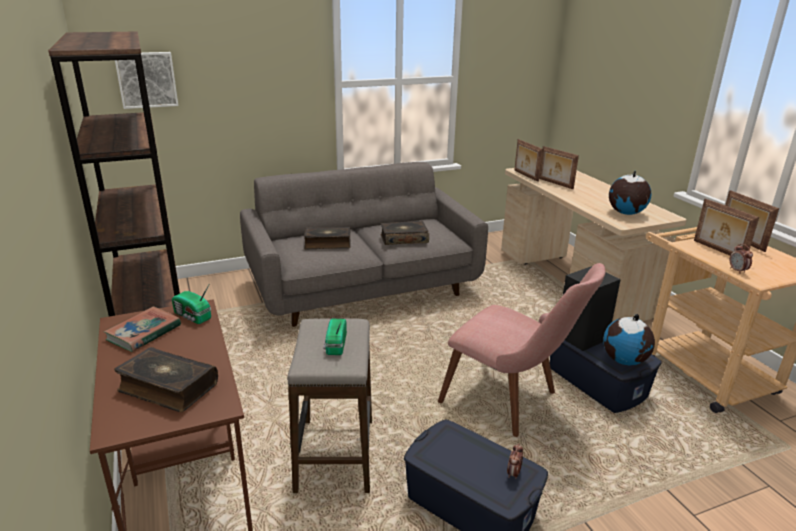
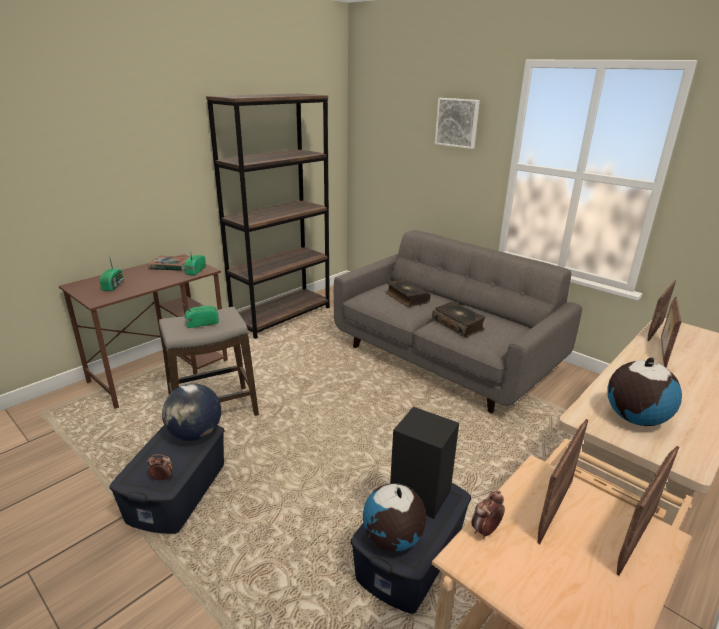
camera: 65 degrees right, 0 degrees up
book [114,347,218,412] -> radio [100,255,124,291]
picture [115,52,179,109] -> picture moved to [435,98,480,149]
pink chair [438,263,606,437] -> none
none -> globe [162,383,221,441]

